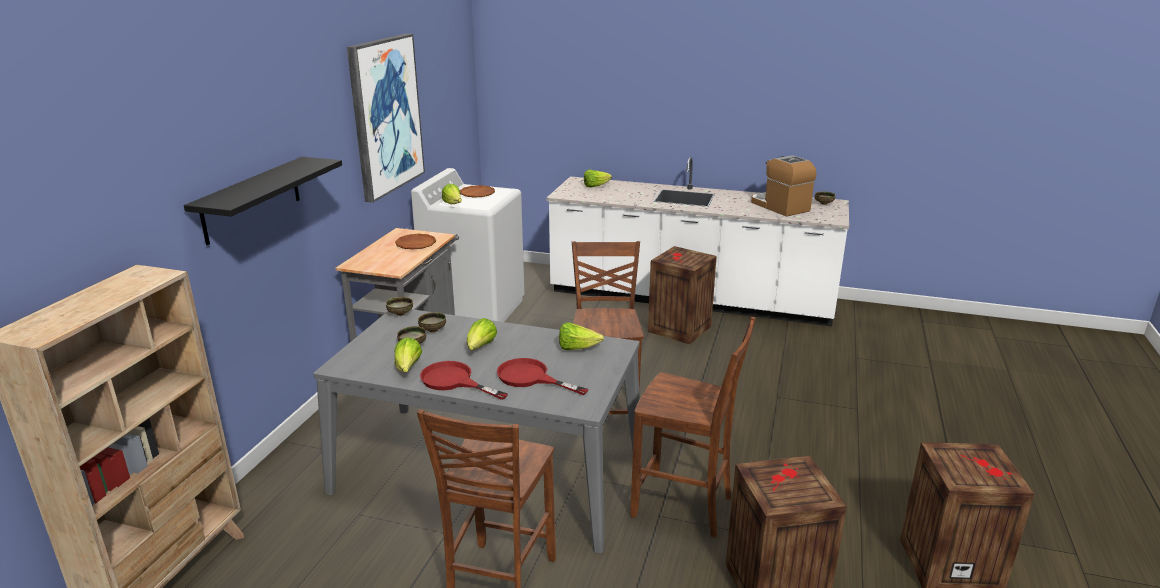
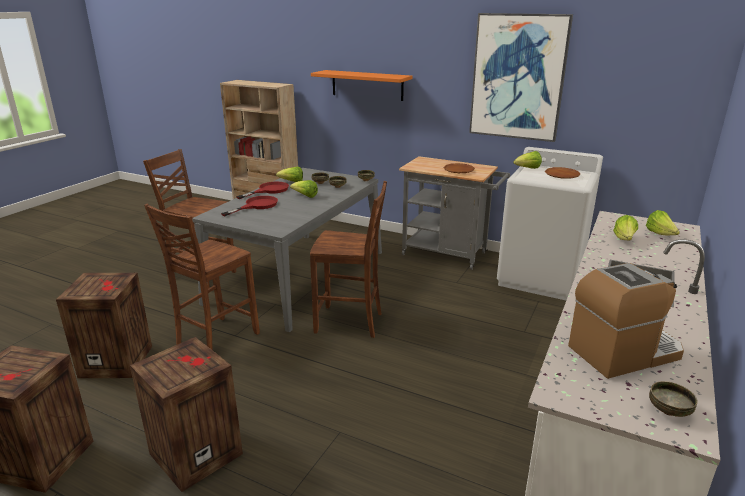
camera: 100 degrees right, 0 degrees up
black shelf [184,157,342,245] -> orange shelf [311,70,412,101]
lettuce [559,322,604,350] -> lettuce moved to [613,215,638,240]
crate [648,246,717,344] -> crate moved to [130,337,243,492]

